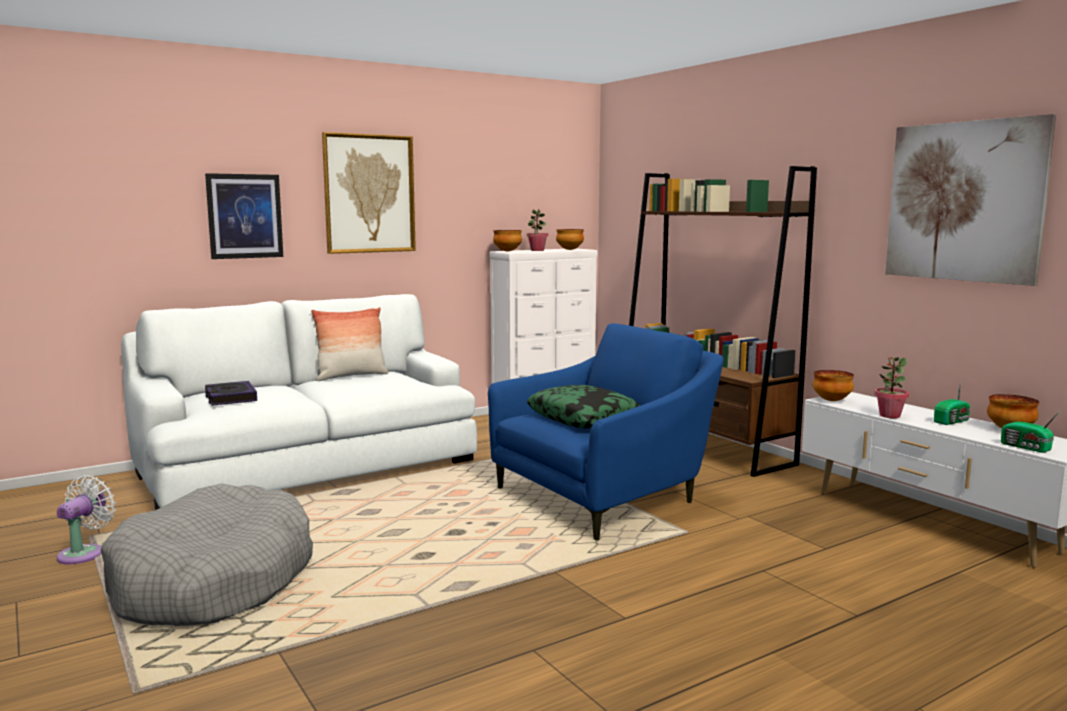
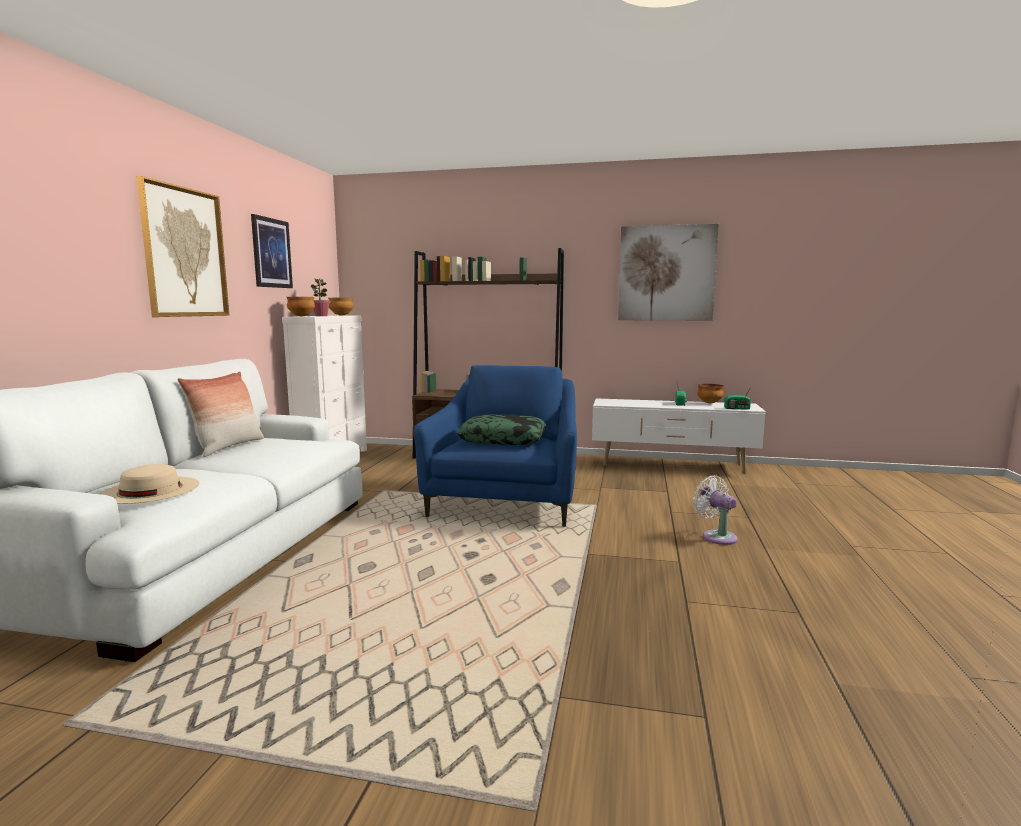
camera: 45 degrees left, 0 degrees up
white fan [56,475,116,564] -> white fan moved to [693,476,738,545]
grey dog bed [101,483,313,626] -> none
picture [205,173,283,259] -> picture moved to [251,214,293,288]
book [205,381,257,406] -> beige hat [100,464,199,504]
bowl [813,370,854,401] -> none
potted plant [875,356,909,418] -> none

